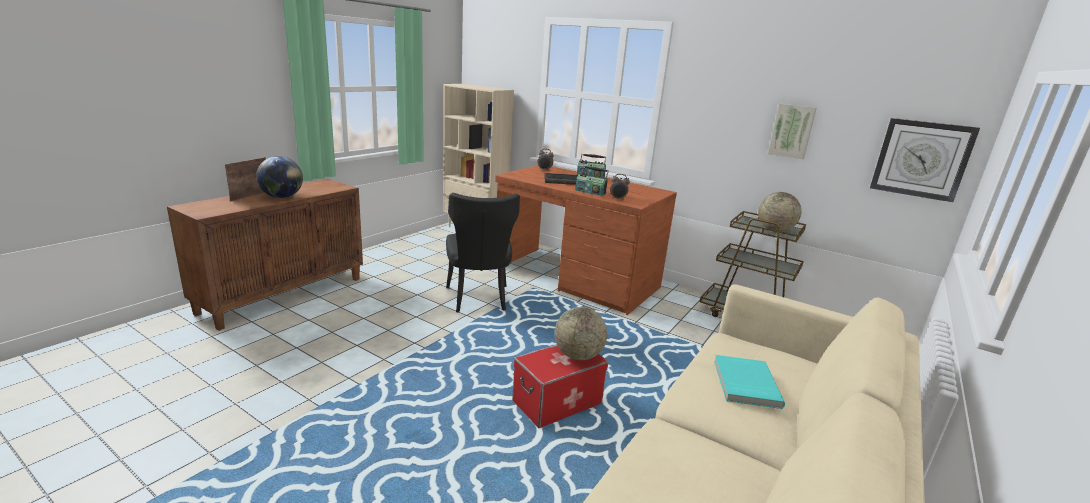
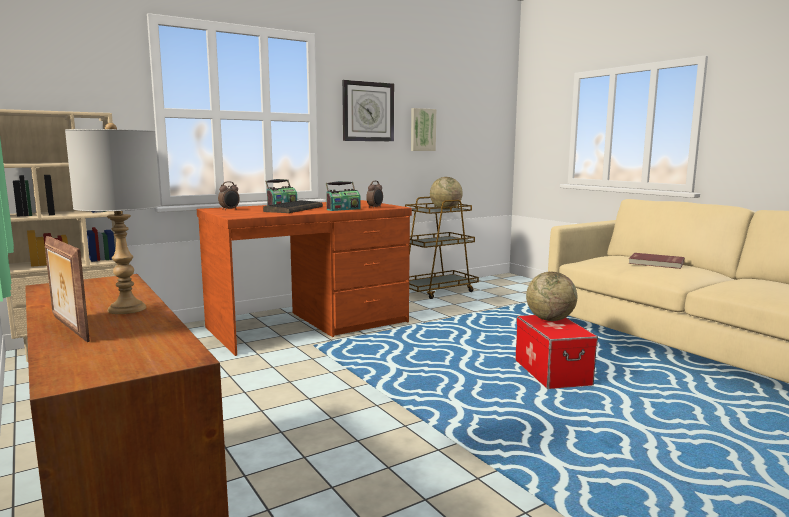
camera: 65 degrees left, 10 degrees down
globe [256,156,303,198] -> grey table lamp [65,123,161,314]
black chair [446,193,520,313] -> none
turquoise book [714,355,785,409] -> red book [628,253,685,269]
wall clock [870,118,980,202] -> wall clock moved to [342,80,394,141]

